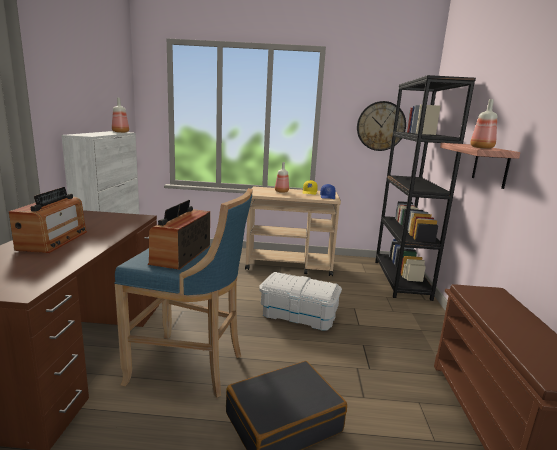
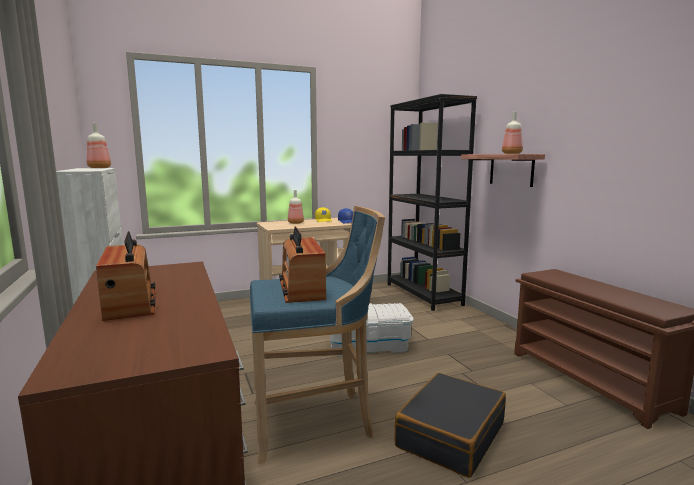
camera: 25 degrees left, 5 degrees down
wall clock [357,101,406,151] -> none

